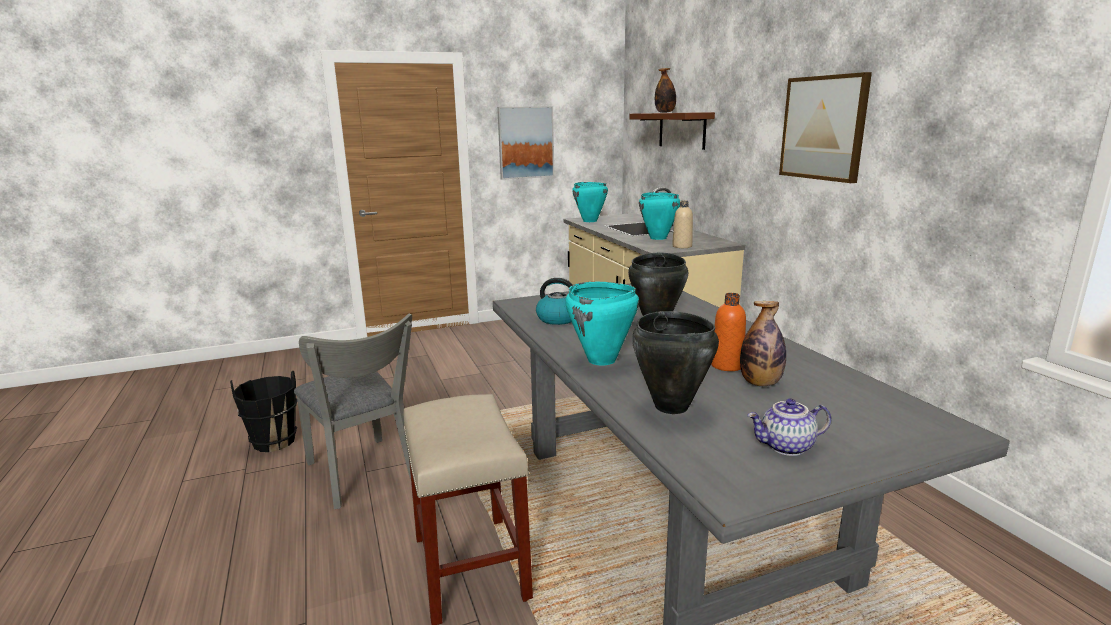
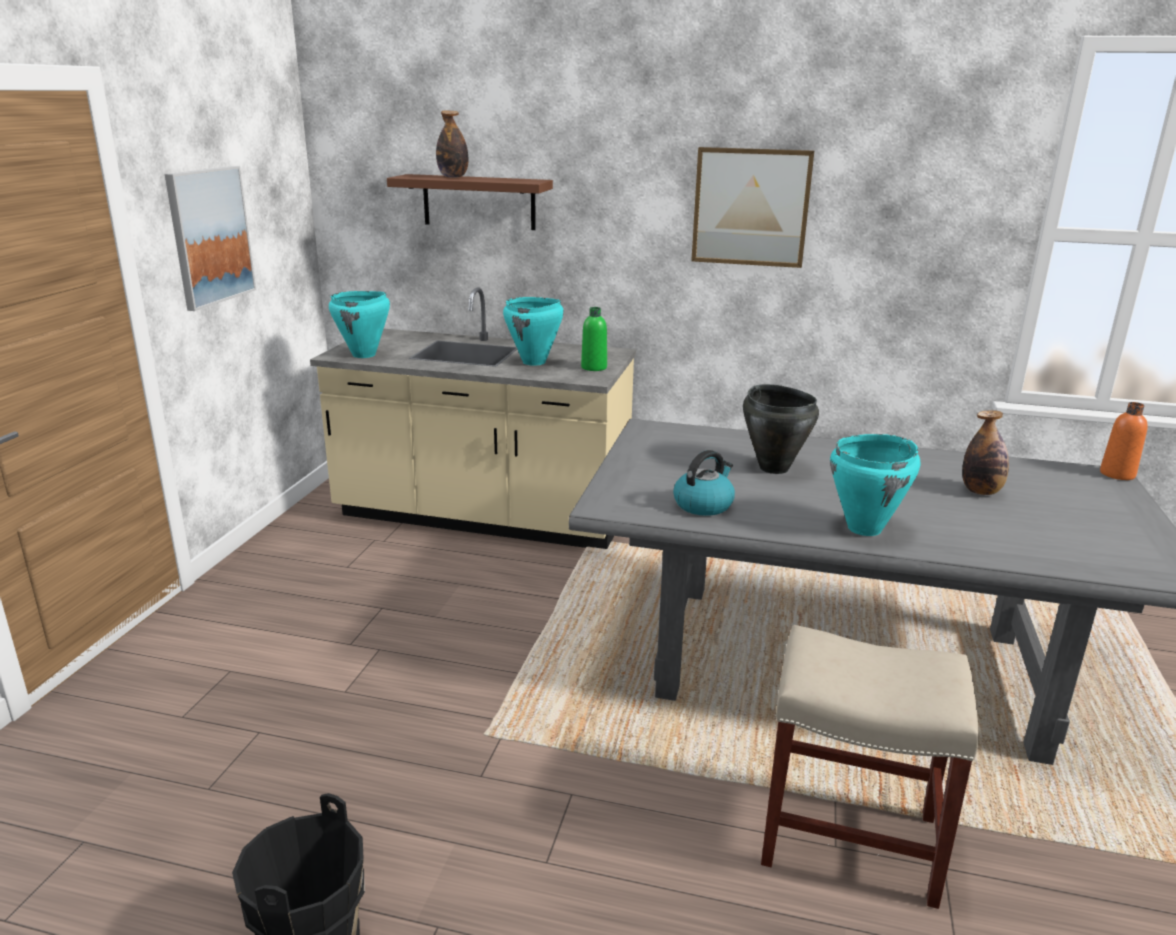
camera: 55 degrees left, 5 degrees up
grey chair [294,314,412,509] -> none
black cooking pot [632,311,719,414] -> none
beige bottle [672,201,693,248] -> green bottle [581,307,607,371]
orange bottle [711,293,746,371] -> orange bottle moved to [1100,402,1148,480]
teapot [747,399,831,456] -> none

